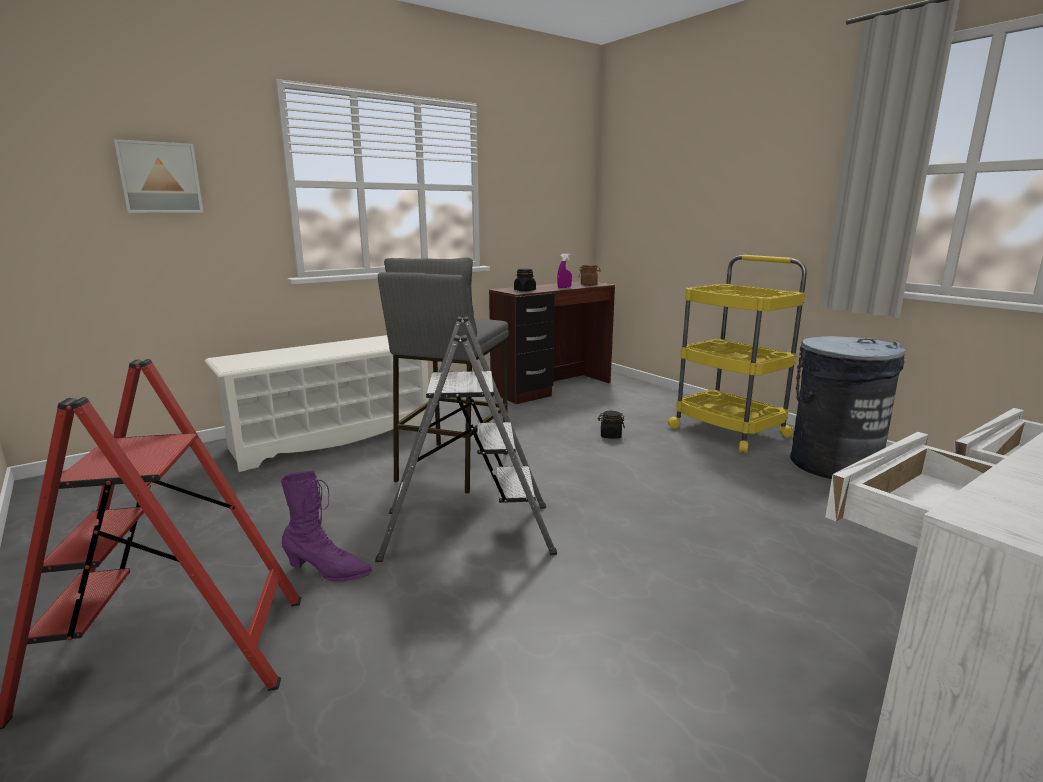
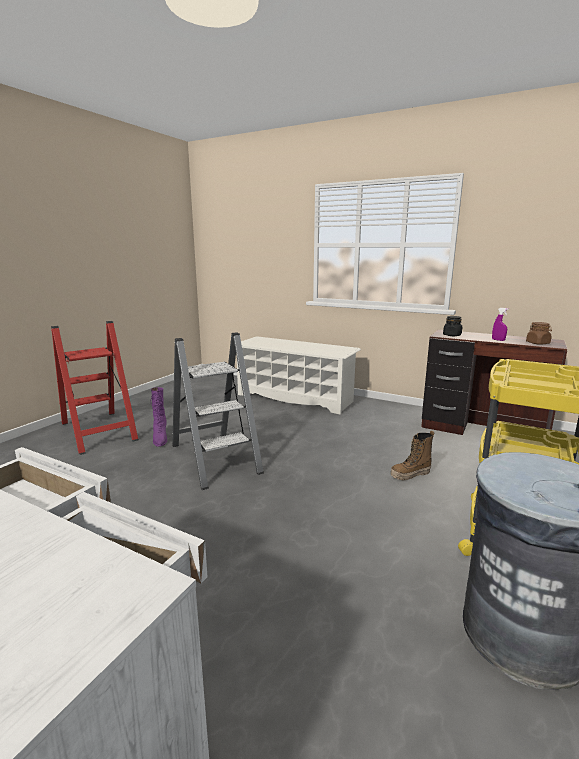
camera: 65 degrees right, 0 degrees up
picture [114,139,204,213] -> none
grey stool [378,257,509,494] -> none
black jar [598,411,625,439] -> boot [391,431,434,480]

